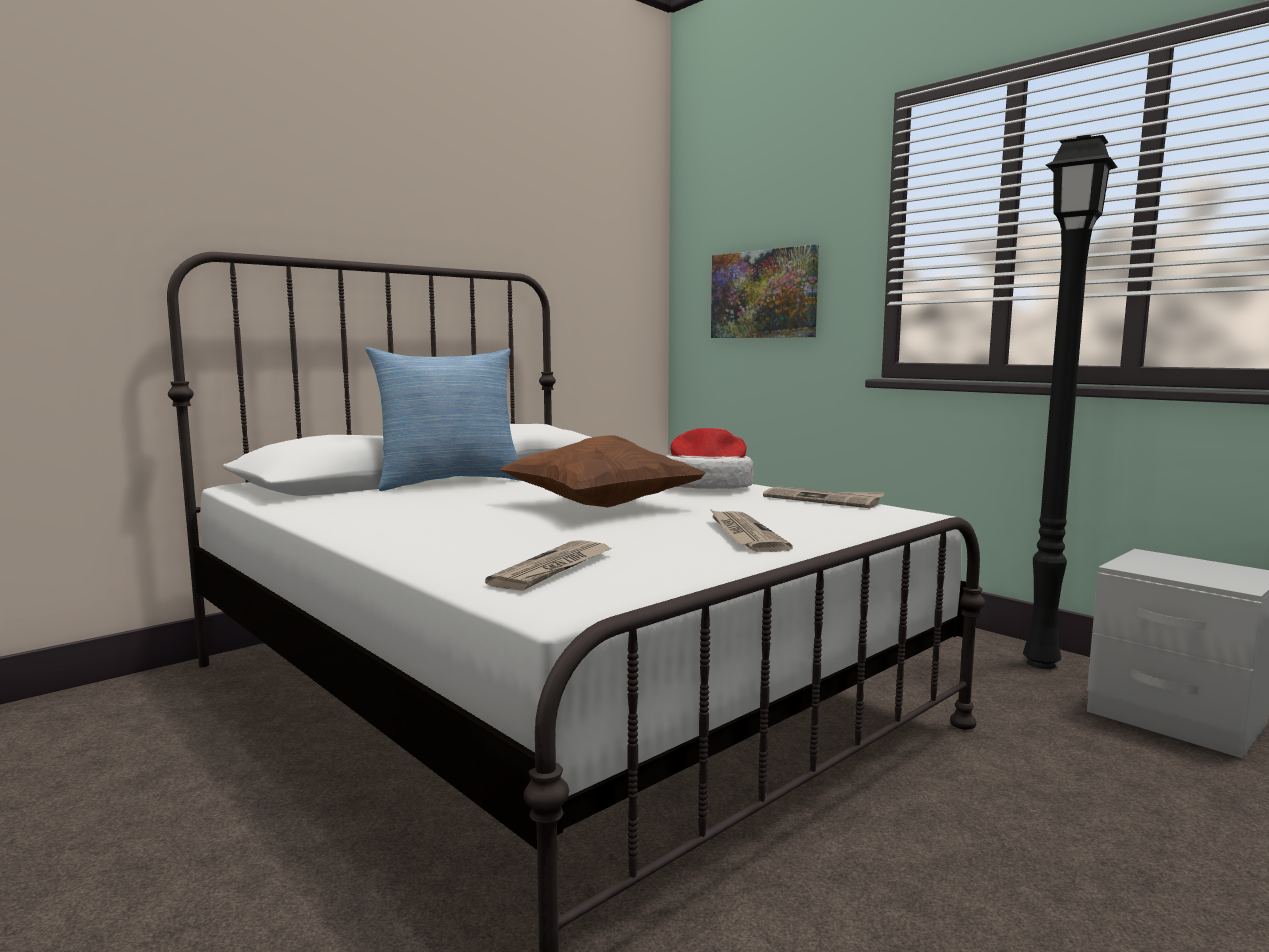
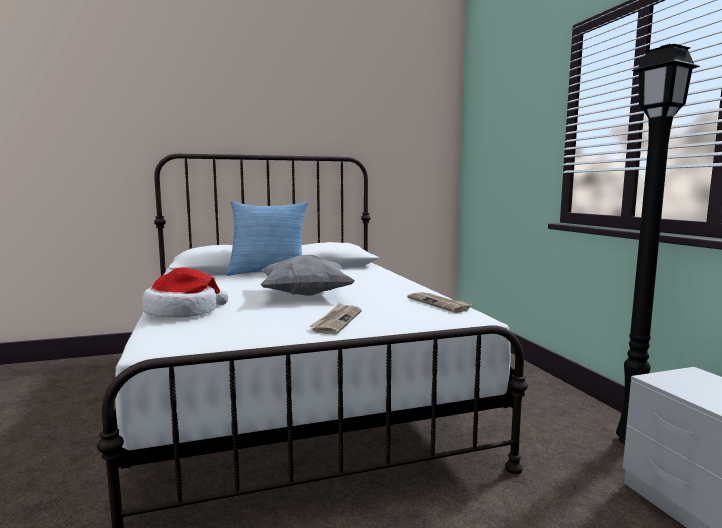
camera: 25 degrees right, 0 degrees up
newspaper [485,540,612,591] -> none
brown pillow [500,435,706,508] -> grey pillow [260,255,354,296]
hat [666,428,753,489] -> hat moved to [142,268,228,318]
picture [711,245,819,338] -> none

